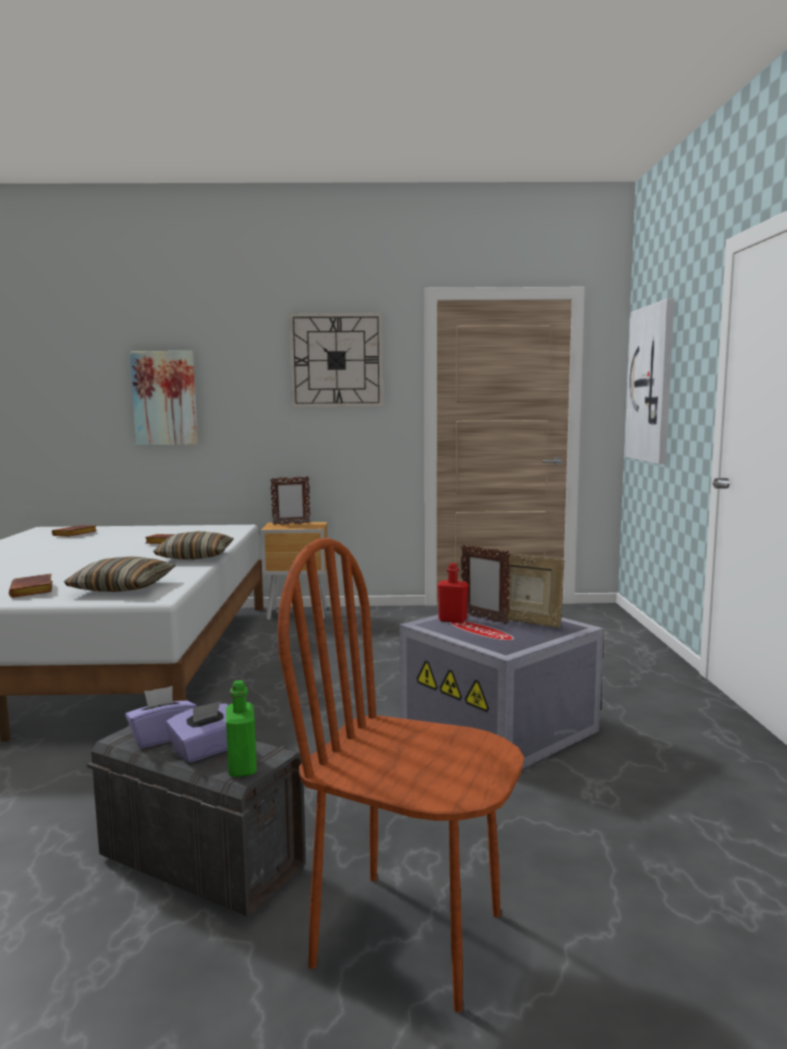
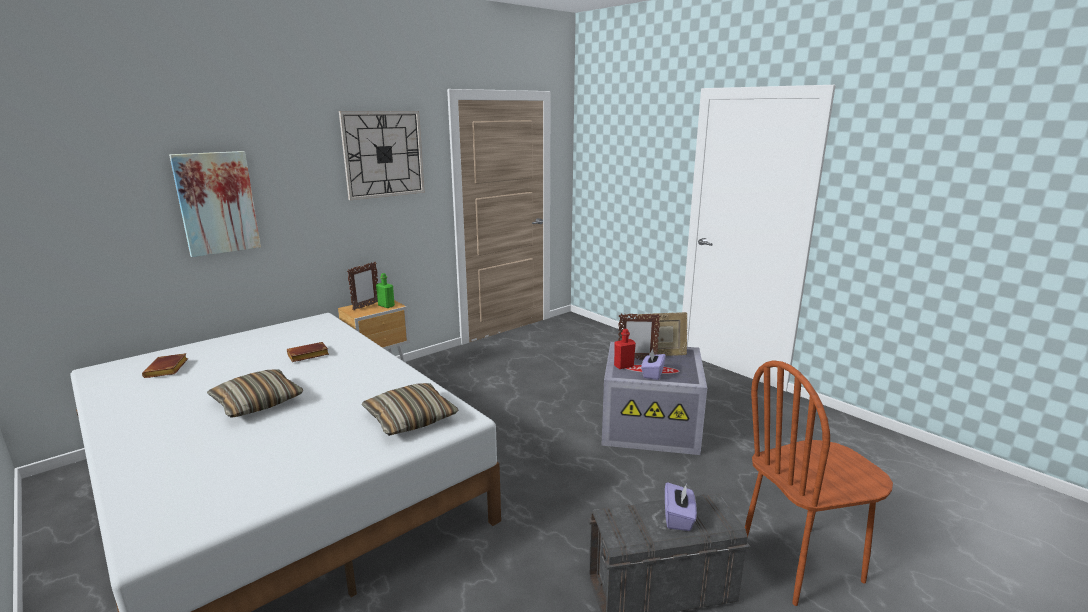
camera: 40 degrees left, 10 degrees up
brown book [9,573,52,598] -> none
purple tissue box [125,686,197,748] -> purple tissue box moved to [641,349,666,380]
pillow [153,531,234,560] -> pillow moved to [207,369,303,418]
green bottle [226,680,257,777] -> green bottle moved to [376,273,395,308]
picture [624,298,675,464] -> none

